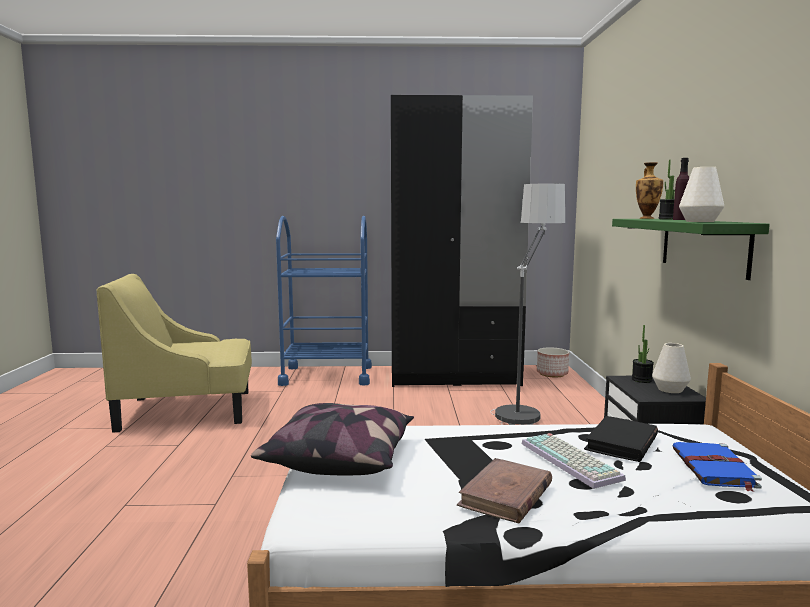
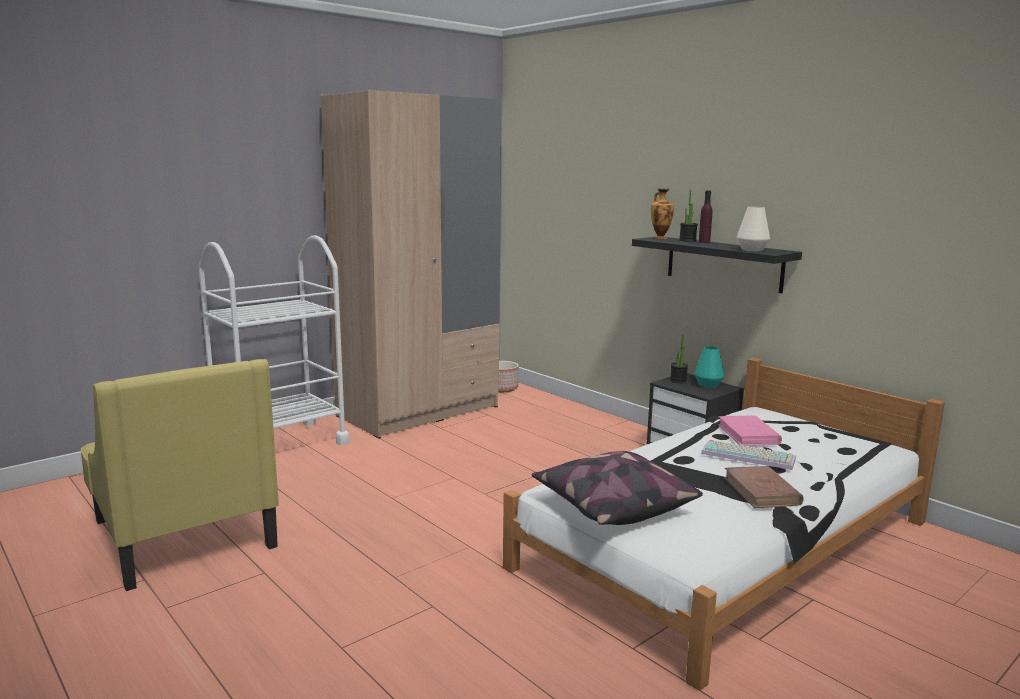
camera: 40 degrees left, 5 degrees up
yellow armchair [97,274,252,433] -> yellow armchair turned 75 degrees counterclockwise [81,359,279,591]
blue cart [276,216,372,386] -> white cart [198,235,350,445]
black wardrobe [391,95,533,387] -> beige wardrobe [320,90,501,439]
floor lamp [490,183,565,425] -> none
black book [584,416,658,462] -> pink book [718,415,782,446]
green shelf [612,219,770,280] -> black shelf [632,237,802,293]
white vase [652,343,691,393] -> turquoise vase [694,346,724,388]
blue book [672,442,762,492] -> none

